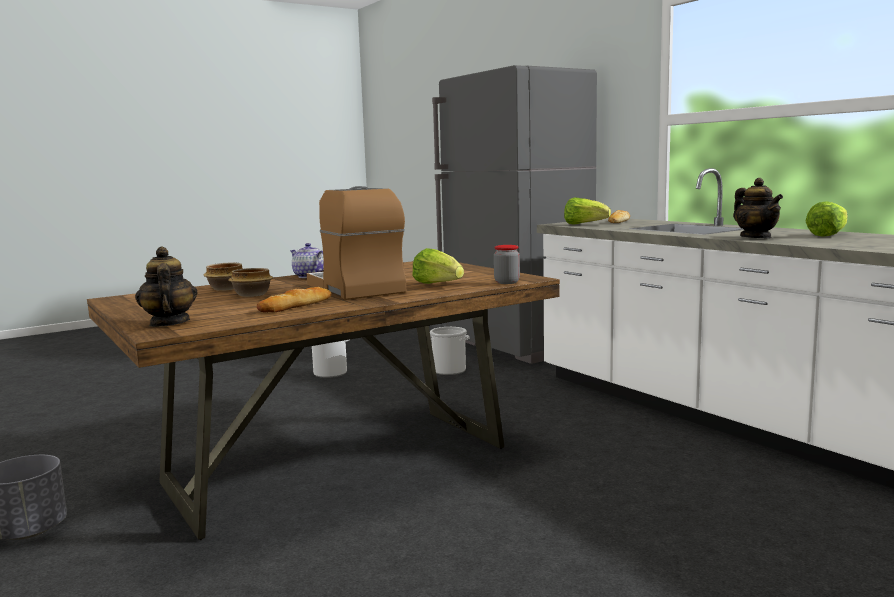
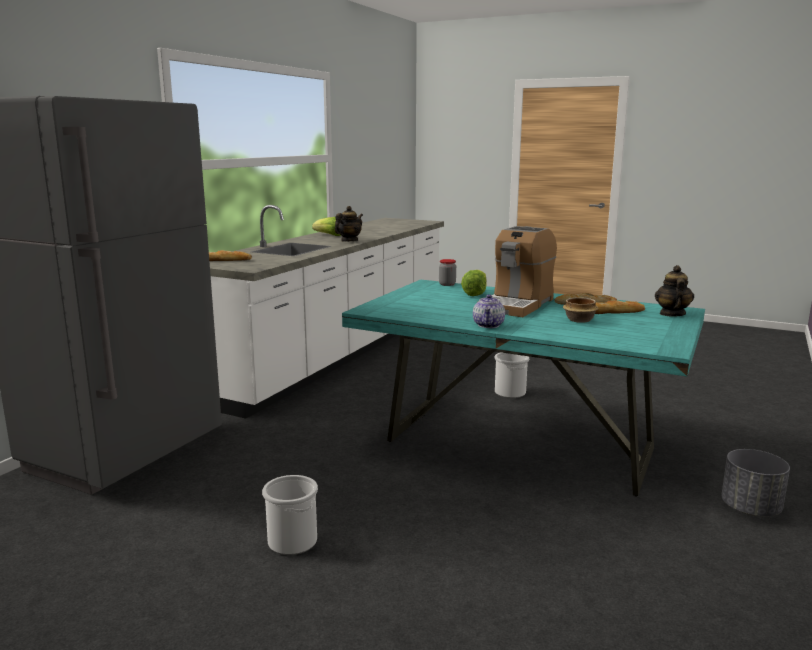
camera: 120 degrees left, 5 degrees up
brown dining table [87,261,560,540] -> turquoise dining table [342,279,705,497]
teapot [135,247,198,327] -> teapot turned 150 degrees clockwise [655,265,694,317]
bowl [203,262,243,291] -> none
bucket [430,327,469,375] -> bucket moved to [494,352,529,398]
lettuce [564,197,611,225] -> none
none -> bread [595,301,645,314]

